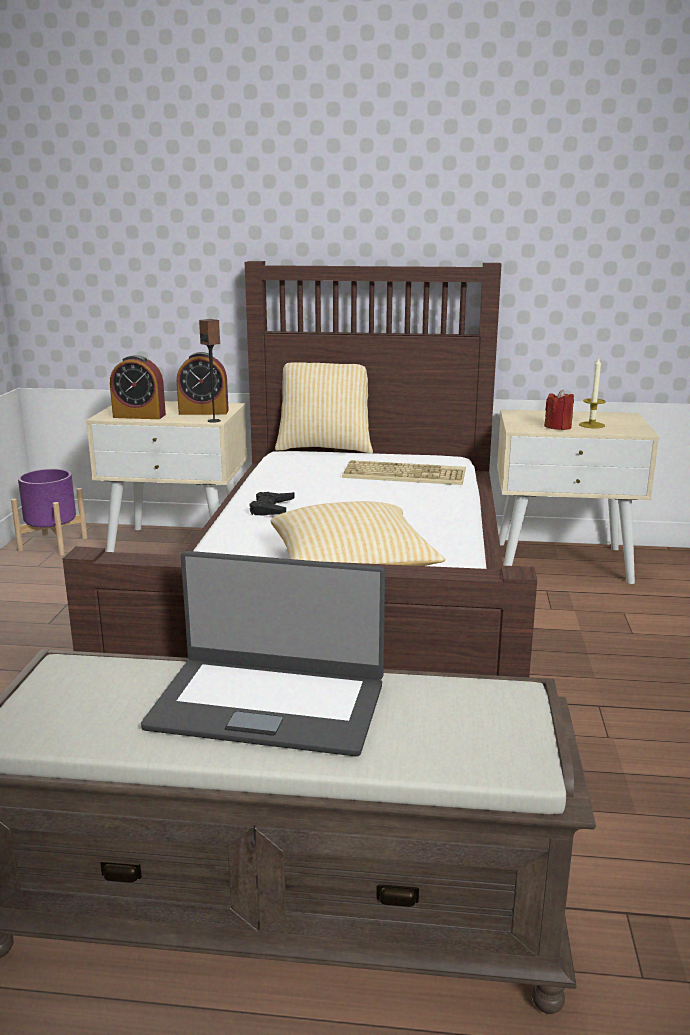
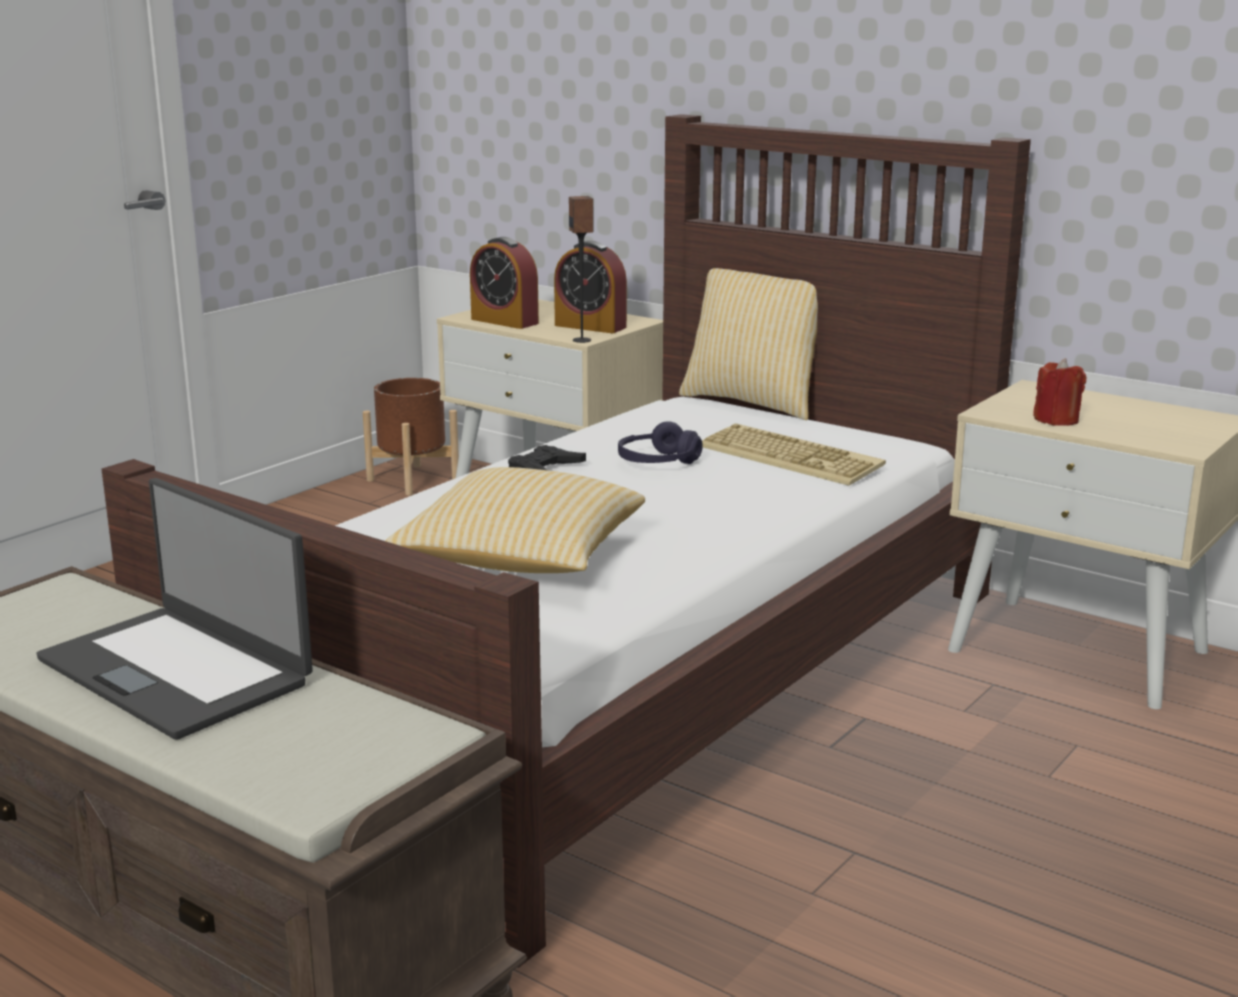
camera: 30 degrees right, 0 degrees up
purple planter [11,469,88,556] -> brown planter [363,378,459,496]
candle [579,358,606,428] -> none
none -> purple headphones [618,421,703,464]

